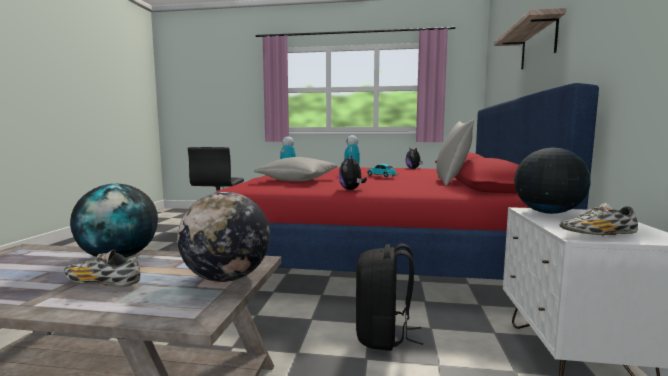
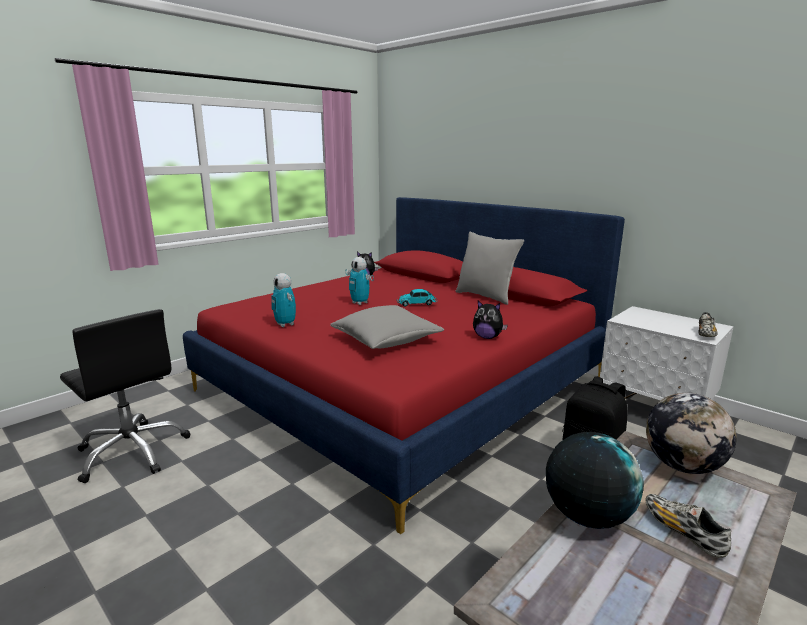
camera: 55 degrees left, 10 degrees up
shoe [64,250,140,287] -> shoe turned 105 degrees clockwise [646,494,731,558]
shelf [494,8,566,70] -> none
globe [514,148,591,214] -> none

